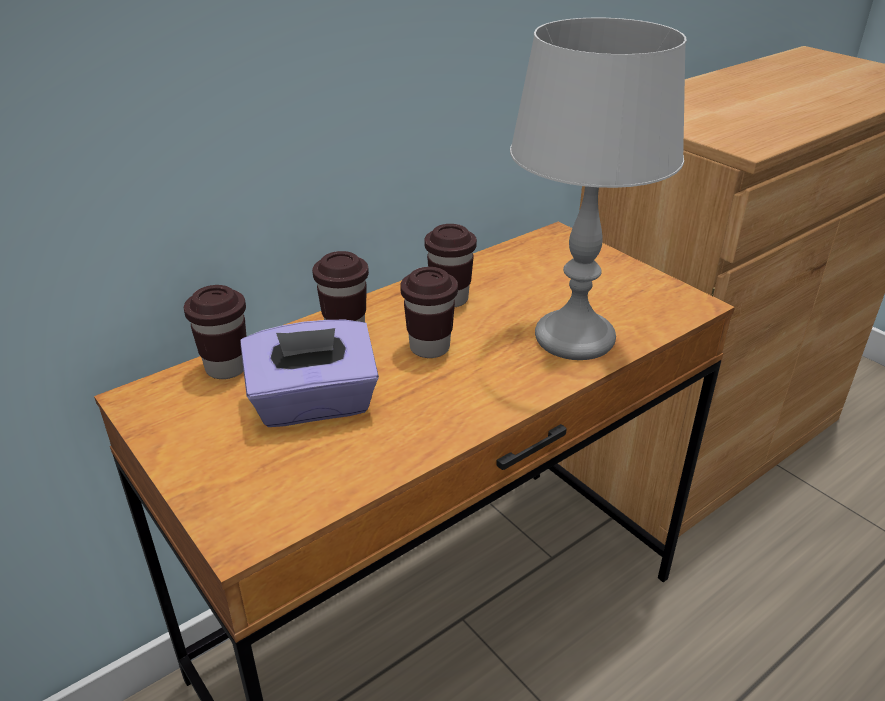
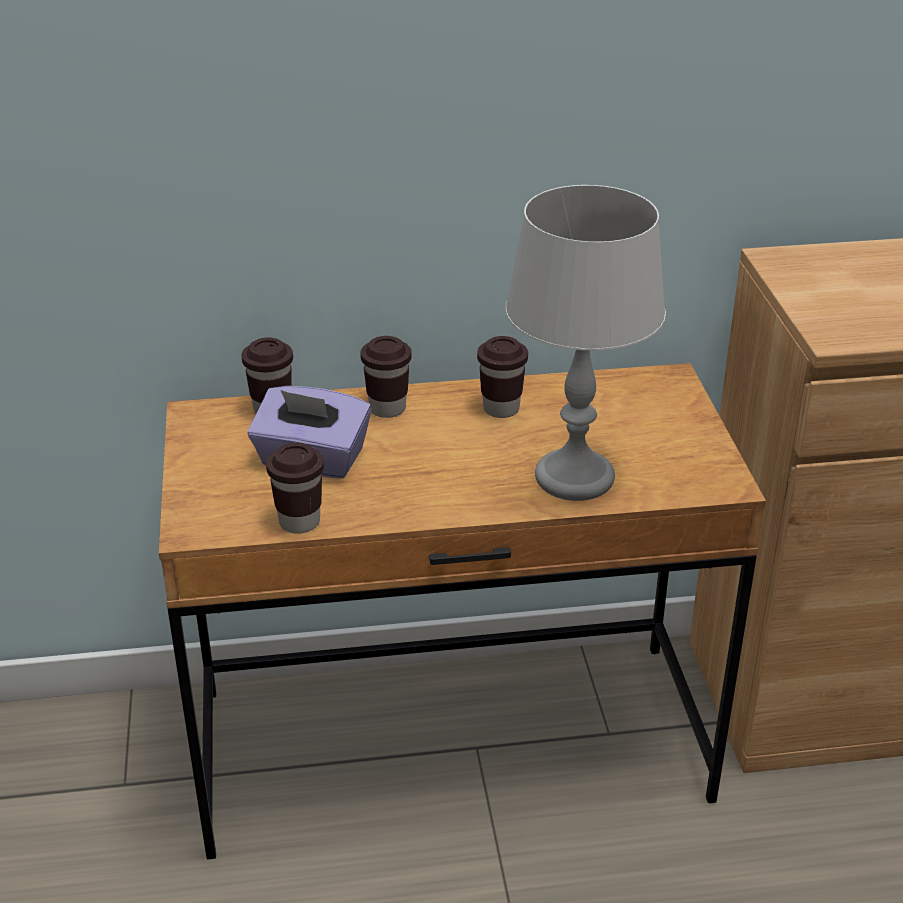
camera: 30 degrees right, 0 degrees up
brown cup [400,267,458,358] -> brown cup moved to [266,443,324,534]

